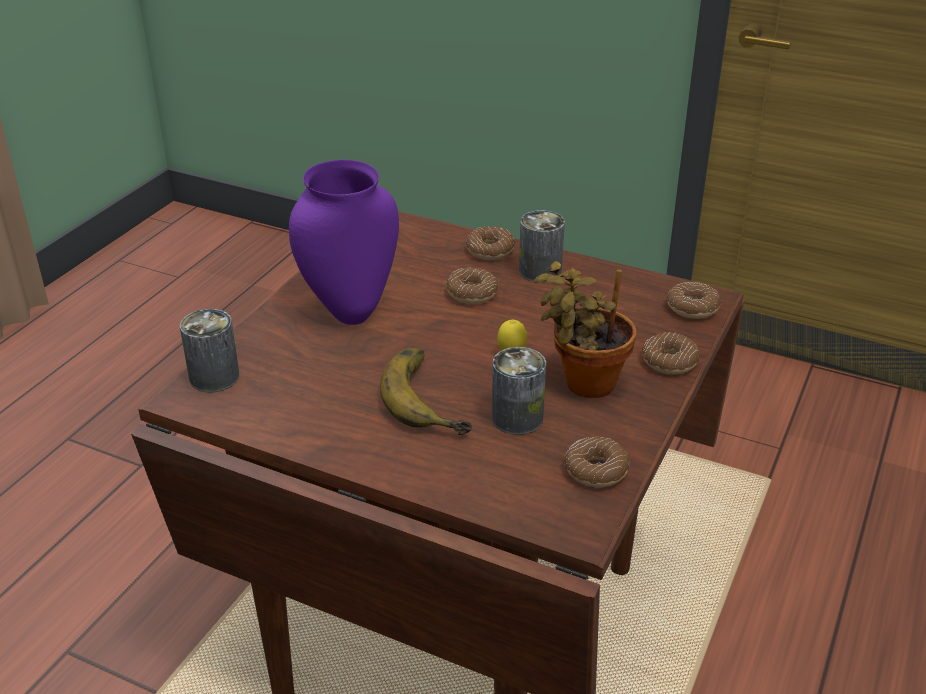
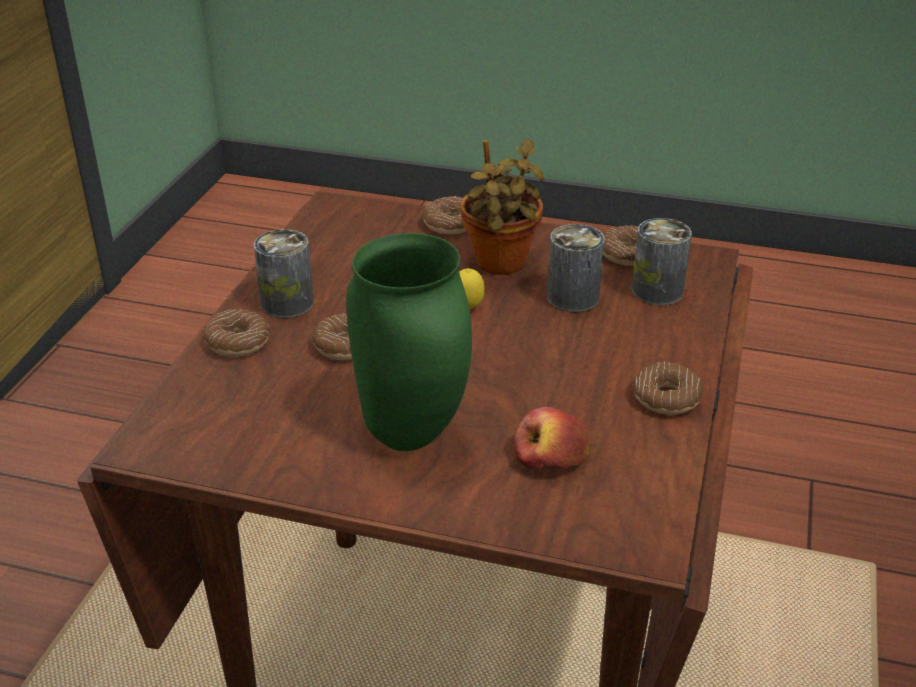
camera: 100 degrees left, 0 degrees up
can [180,309,239,392] -> can moved to [631,218,692,305]
purple vase [289,160,399,325] -> green vase [346,233,472,451]
banana [380,348,472,435] -> none
donut [666,282,721,319] -> donut moved to [633,362,704,415]
none -> apple [514,407,592,469]

